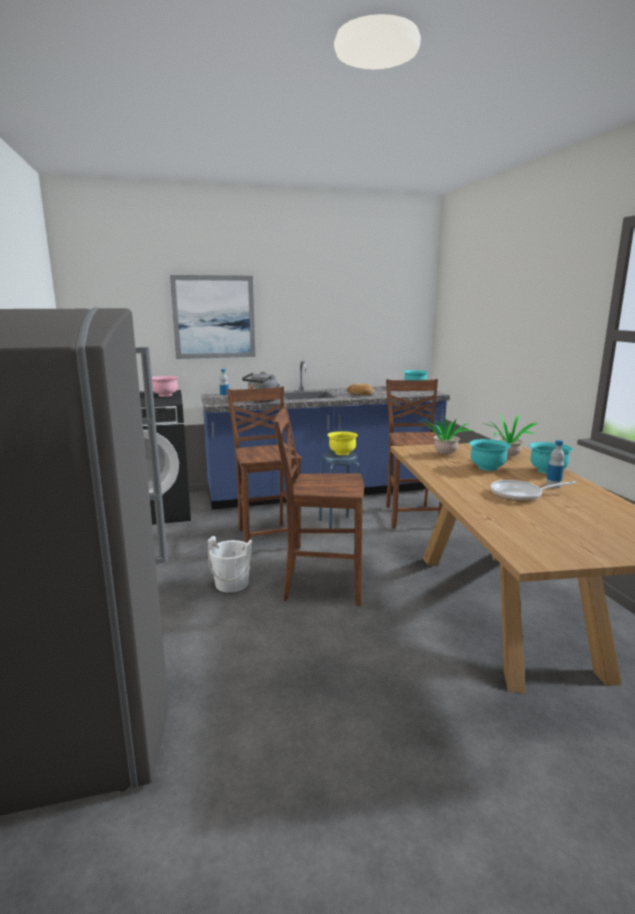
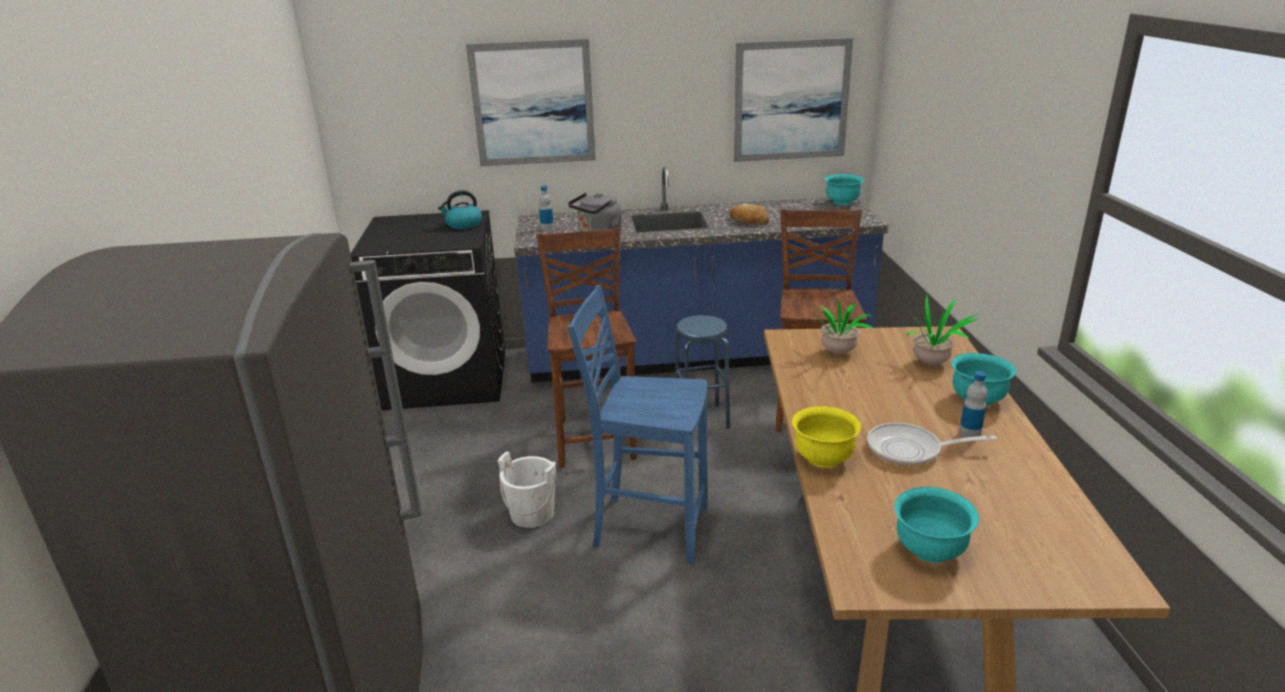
camera: 10 degrees right, 10 degrees up
pink bowl [152,376,179,397] -> kettle [438,190,482,229]
brown chair [274,406,364,606] -> blue chair [568,285,708,564]
yellow bowl [327,431,358,455] -> yellow bowl moved to [792,406,861,468]
turquoise bowl [469,439,511,471] -> turquoise bowl moved to [894,487,979,563]
none -> picture [734,38,853,162]

